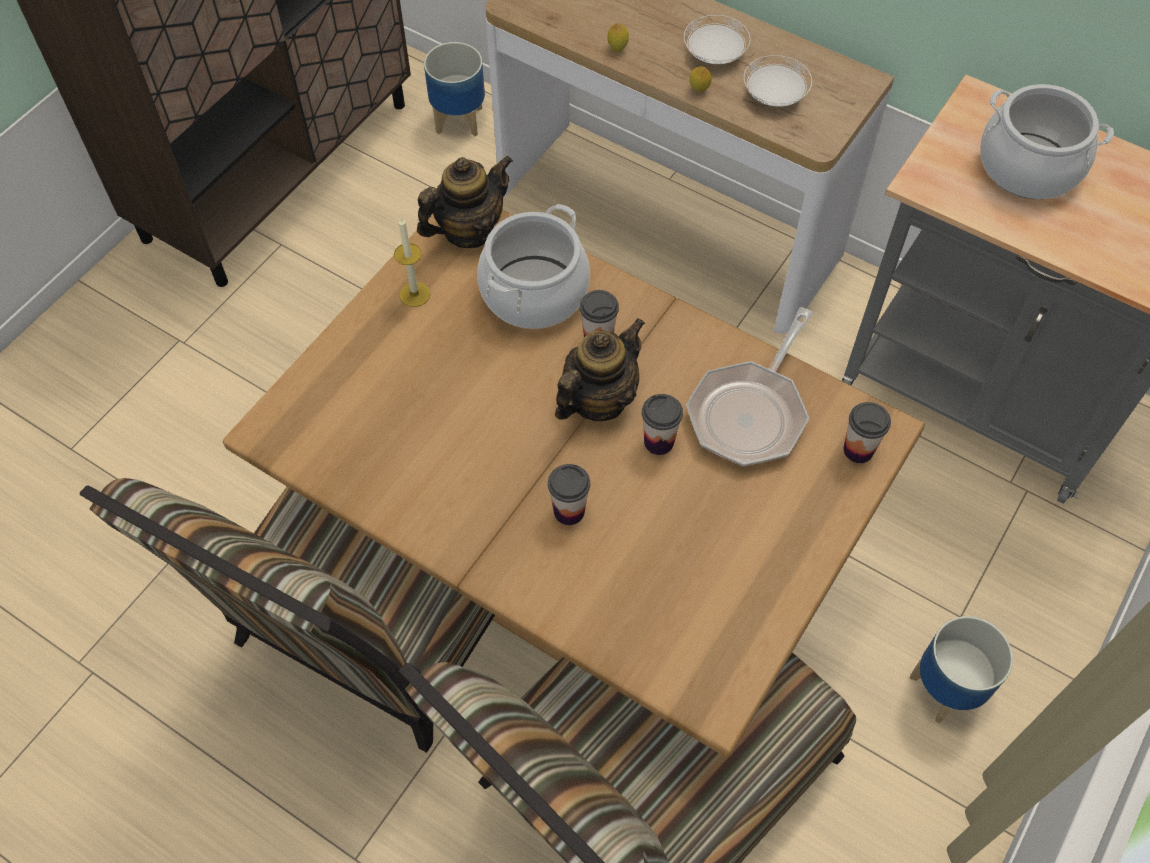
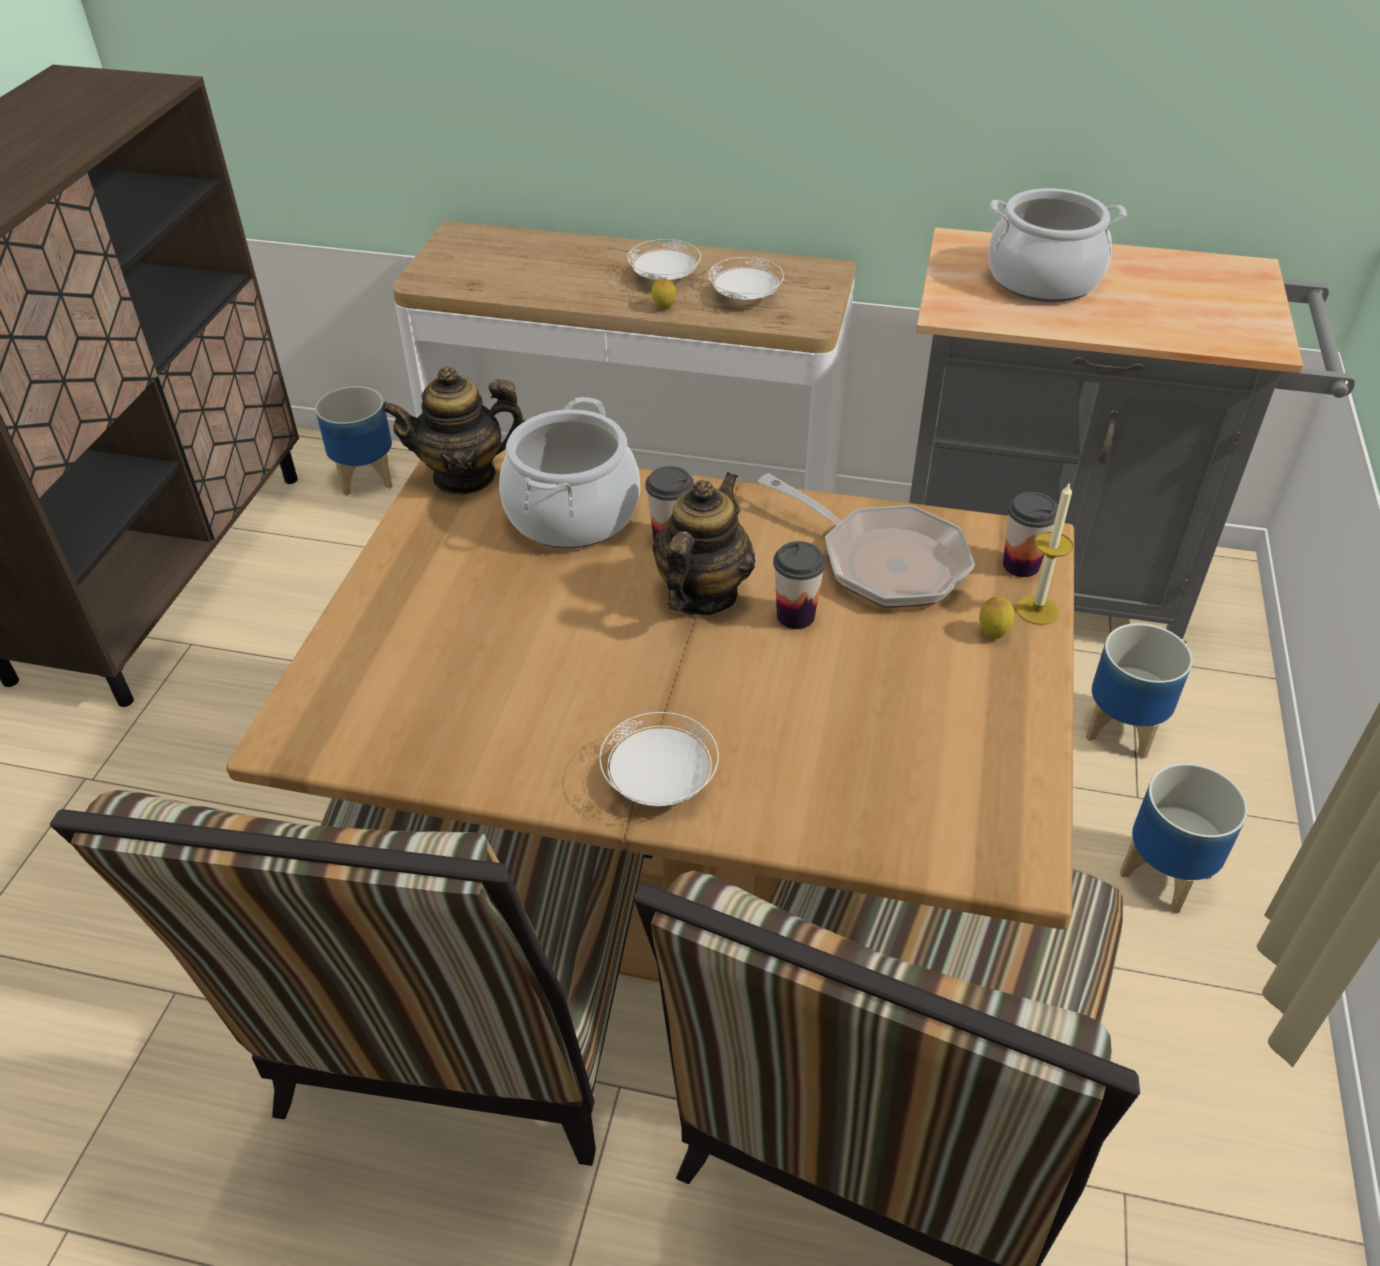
camera: 20 degrees left, 15 degrees down
candle [394,217,431,307] -> candle moved to [1016,482,1073,625]
teapot [417,155,513,248] -> teapot turned 135 degrees counterclockwise [381,366,526,495]
cup [548,464,590,525] -> none
lemon [607,23,629,52] -> lemon moved to [979,596,1014,639]
frying pan [686,307,813,466] -> frying pan turned 60 degrees counterclockwise [758,473,975,608]
none -> white plate [599,712,719,806]
none -> planter [1086,623,1193,759]

